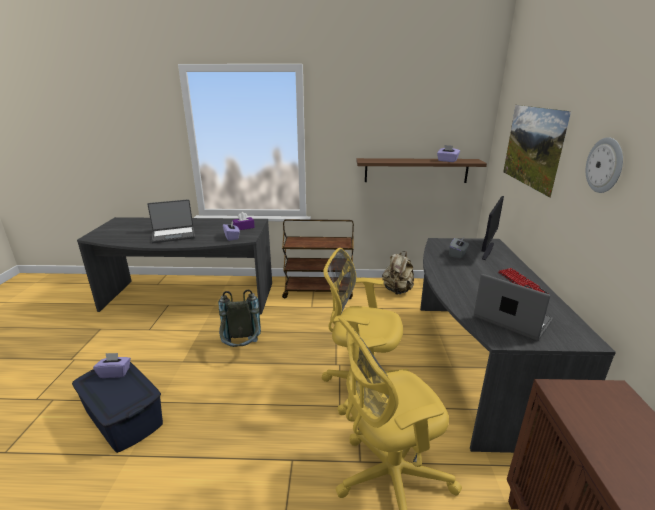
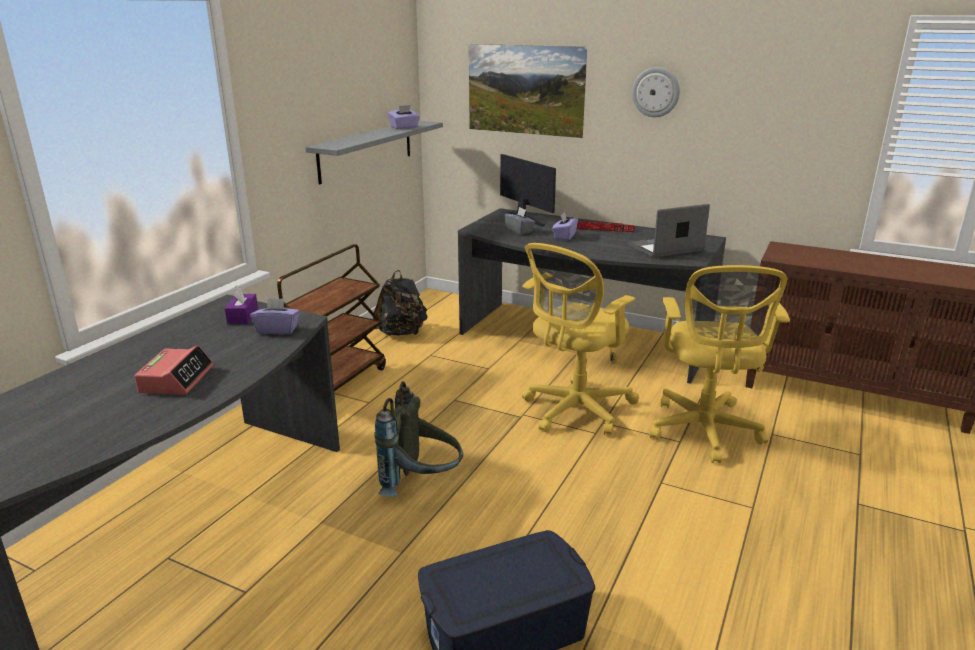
camera: 65 degrees left, 0 degrees up
purple tissue box [93,353,131,378] -> purple tissue box moved to [552,212,578,240]
laptop [147,199,195,243] -> alarm clock [134,345,214,395]
brown shelf [356,158,487,183] -> grey shelf [305,121,443,184]
beige backpack [382,251,414,295] -> black backpack [373,270,428,336]

